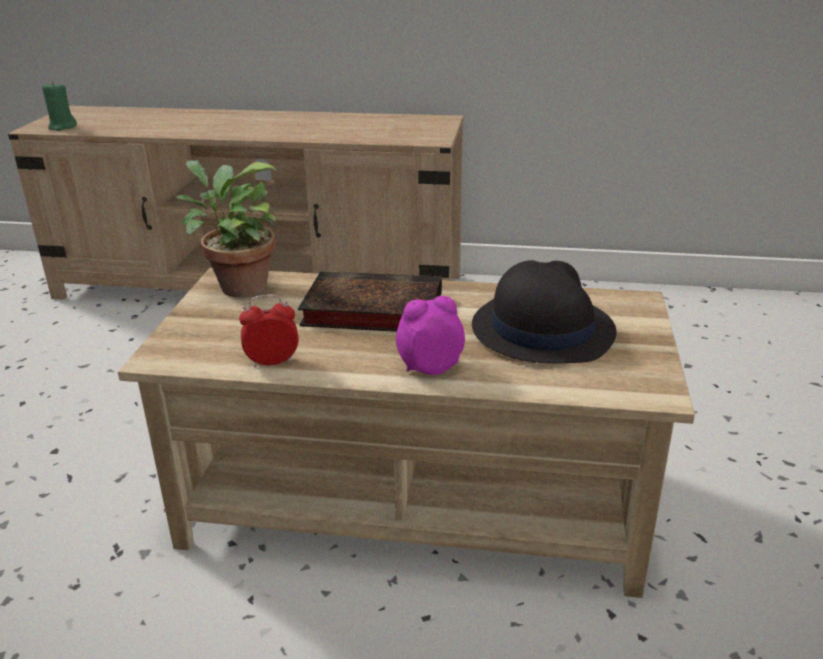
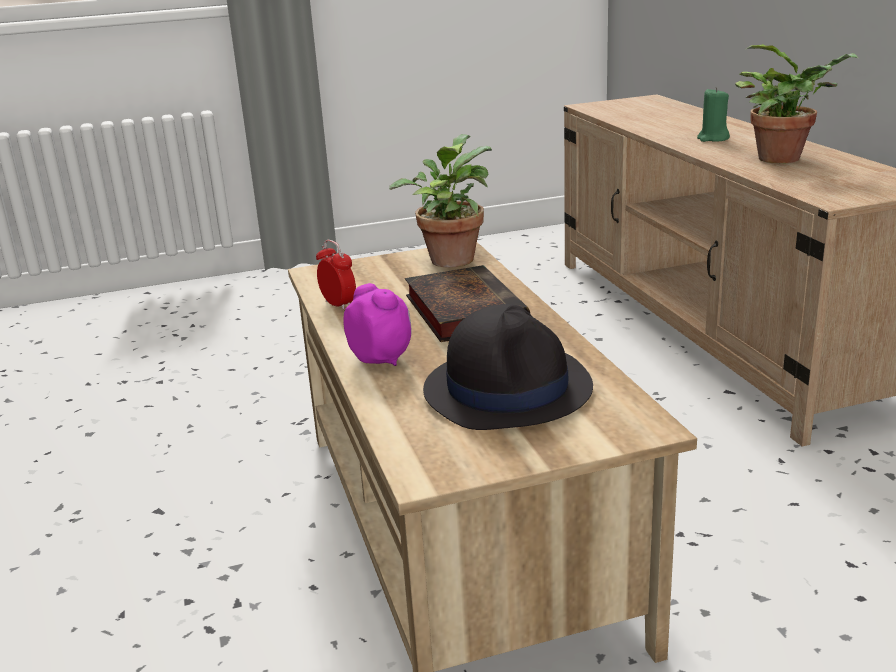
camera: 65 degrees right, 5 degrees down
green candle [42,81,77,131] -> green candle moved to [697,87,730,142]
none -> potted plant [735,44,858,163]

